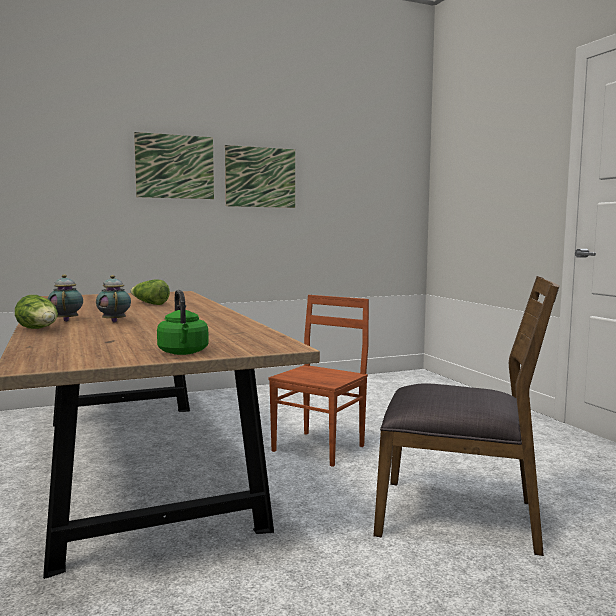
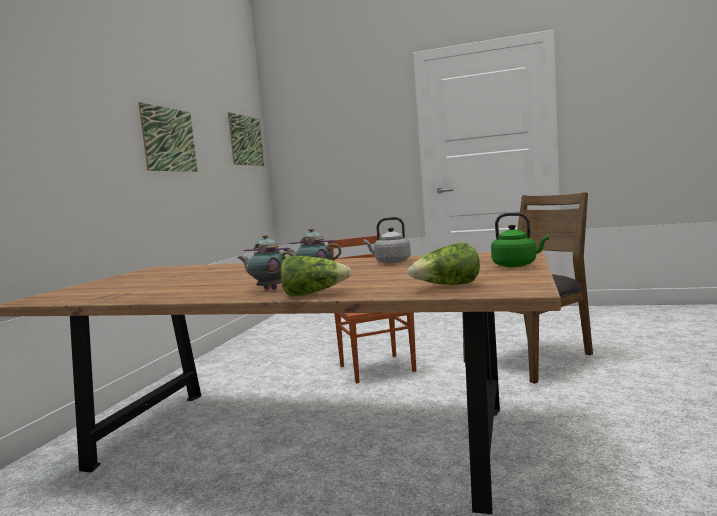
camera: 50 degrees left, 0 degrees up
lettuce [130,280,170,305] -> lettuce moved to [408,243,480,285]
picture [134,132,214,199] -> picture moved to [228,112,264,166]
none -> grey kettle [363,217,411,263]

